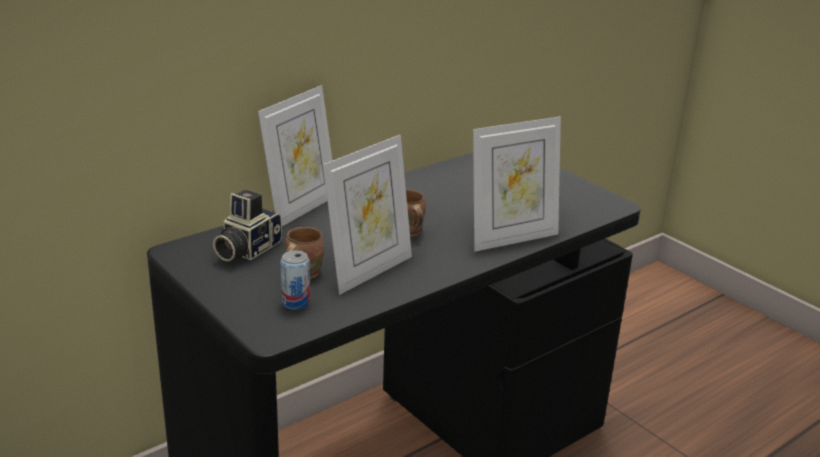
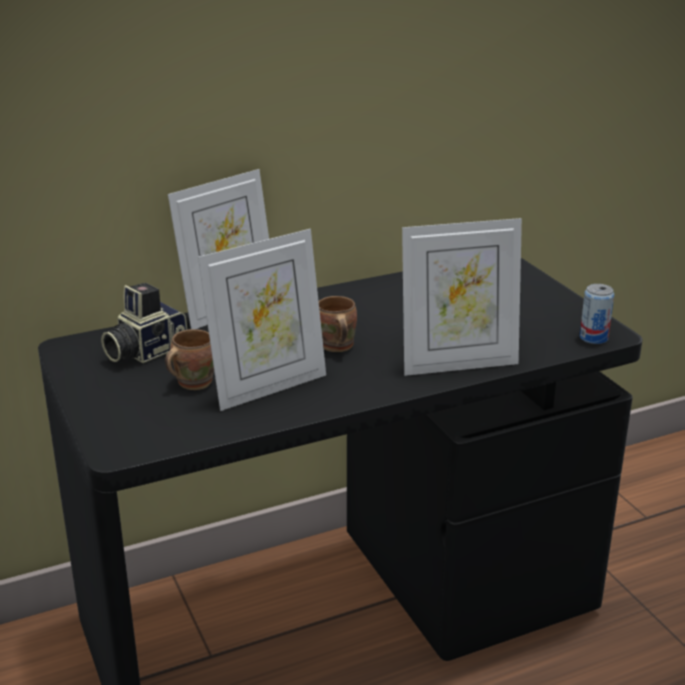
camera: 15 degrees right, 0 degrees up
can [281,250,310,310] -> can moved to [580,284,614,344]

